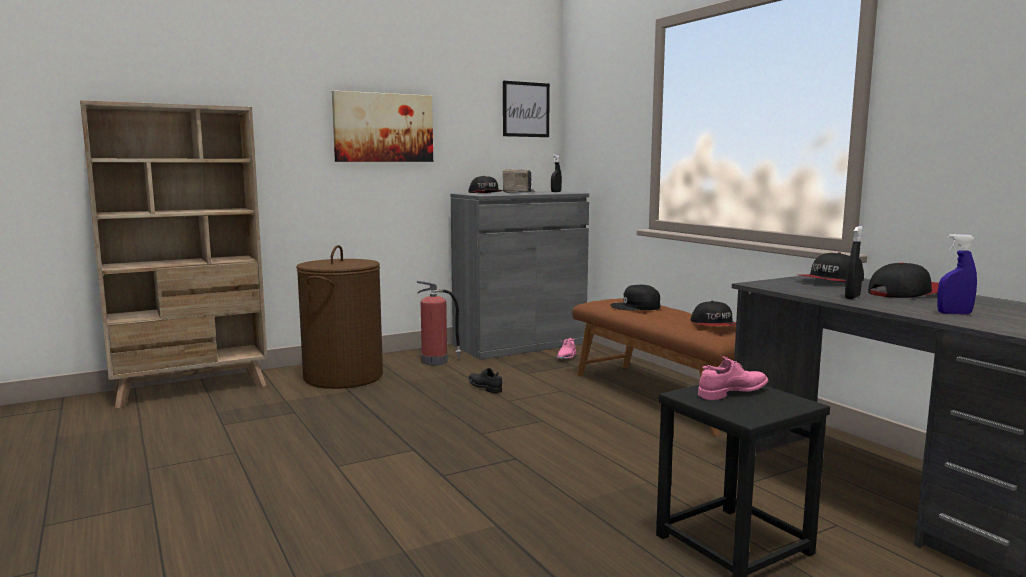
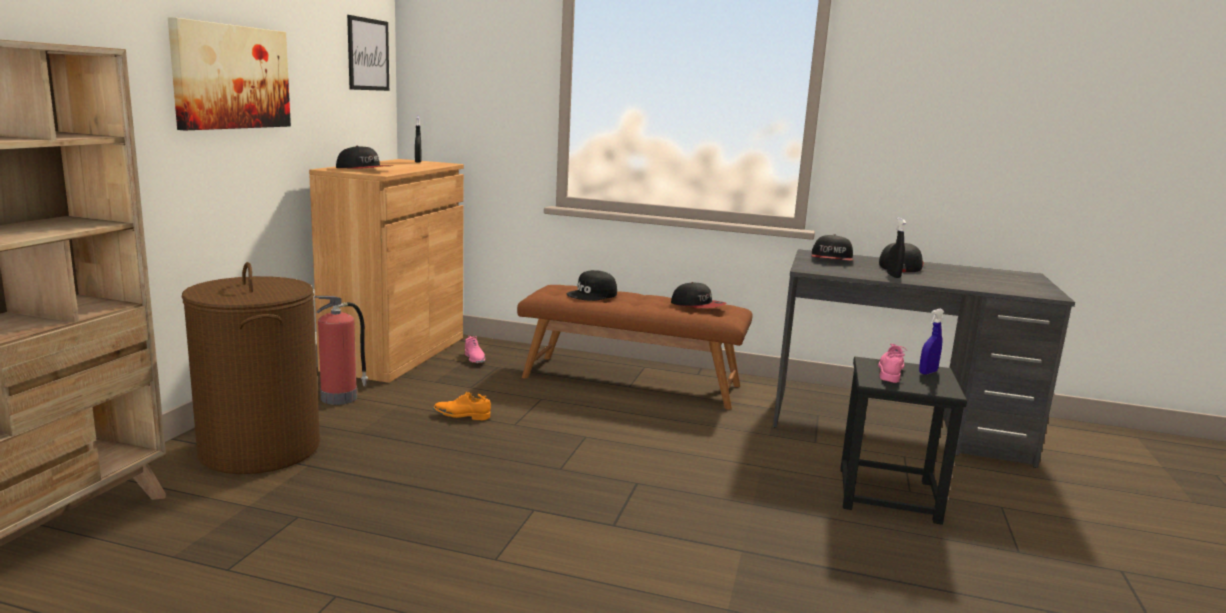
camera: 45 degrees left, 5 degrees up
grey cabinet [451,191,589,360] -> brown cabinet [309,159,464,383]
black shoe [468,368,502,393] -> orange shoe [433,392,491,420]
radio [503,169,535,193] -> none
blue spray bottle [937,234,977,314] -> blue spray bottle moved to [919,309,944,375]

